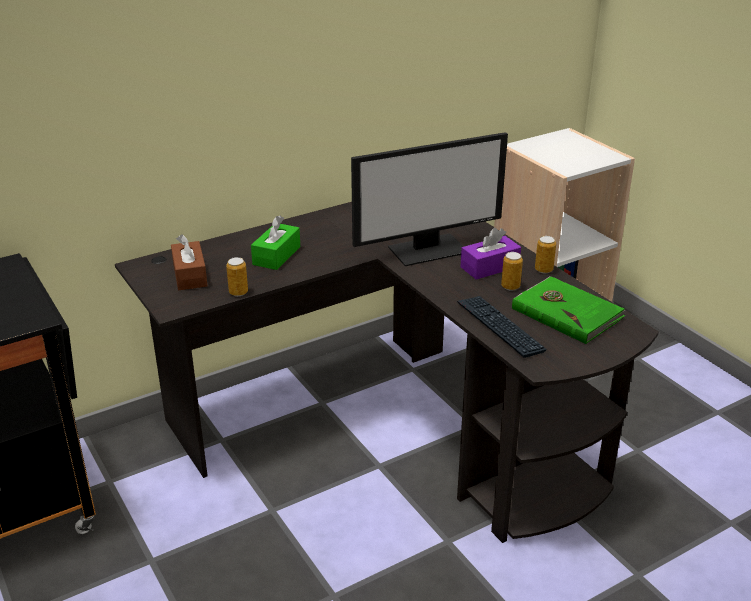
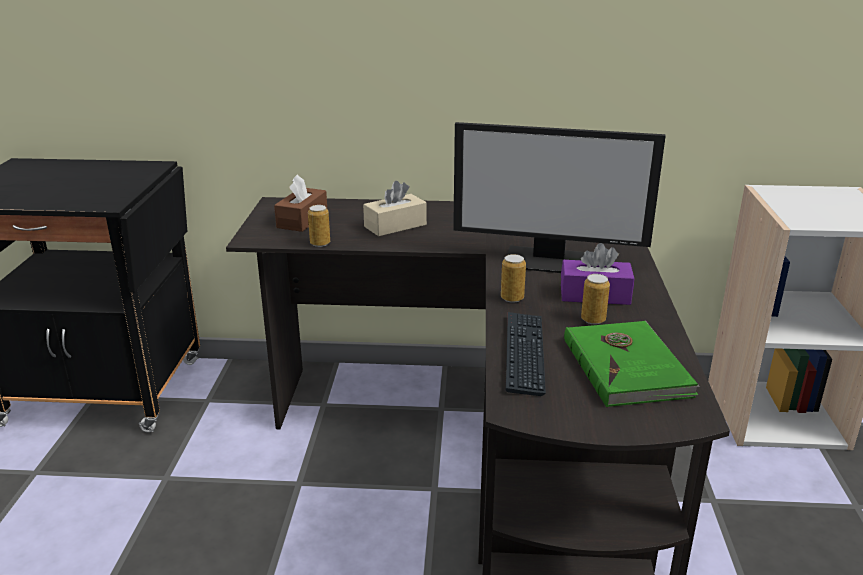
camera: 35 degrees right, 5 degrees down
green tissue box [251,215,300,270] -> beige tissue box [363,181,427,236]
can [535,236,556,273] -> can moved to [501,254,526,303]

